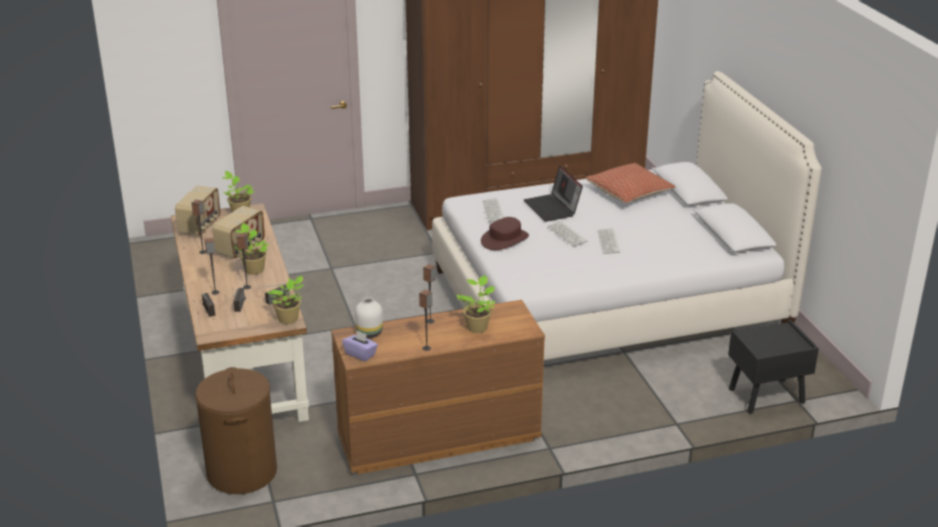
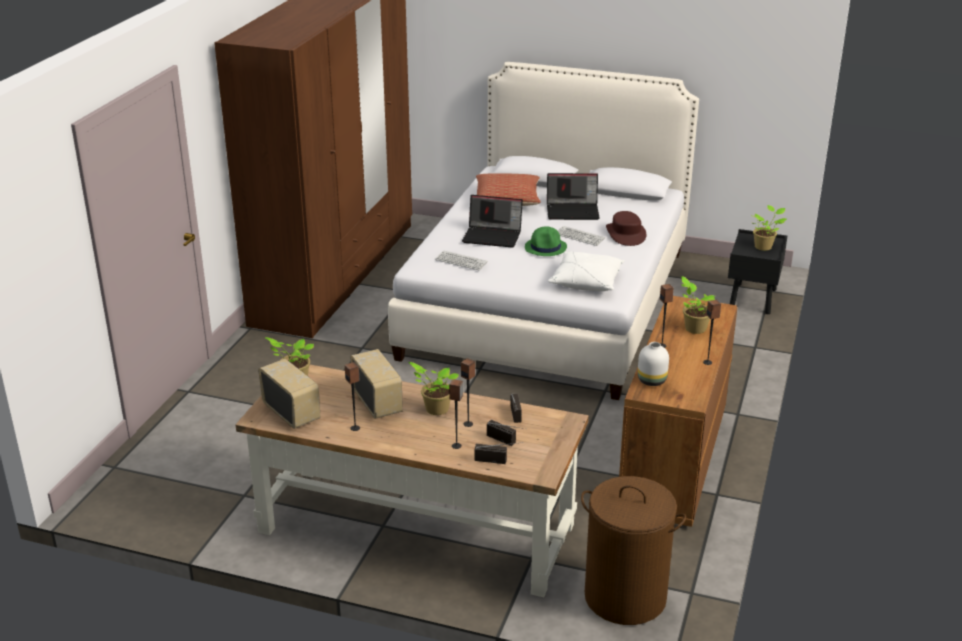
camera: 55 degrees left, 0 degrees up
potted plant [266,276,304,324] -> potted plant moved to [752,205,787,251]
purple tissue box [342,330,378,361] -> none
brown hat [481,217,529,250] -> brown hat moved to [606,211,646,246]
keyboard [547,221,587,247] -> green hat [525,226,567,256]
none -> laptop [547,173,600,220]
none -> white pillow [548,251,625,291]

